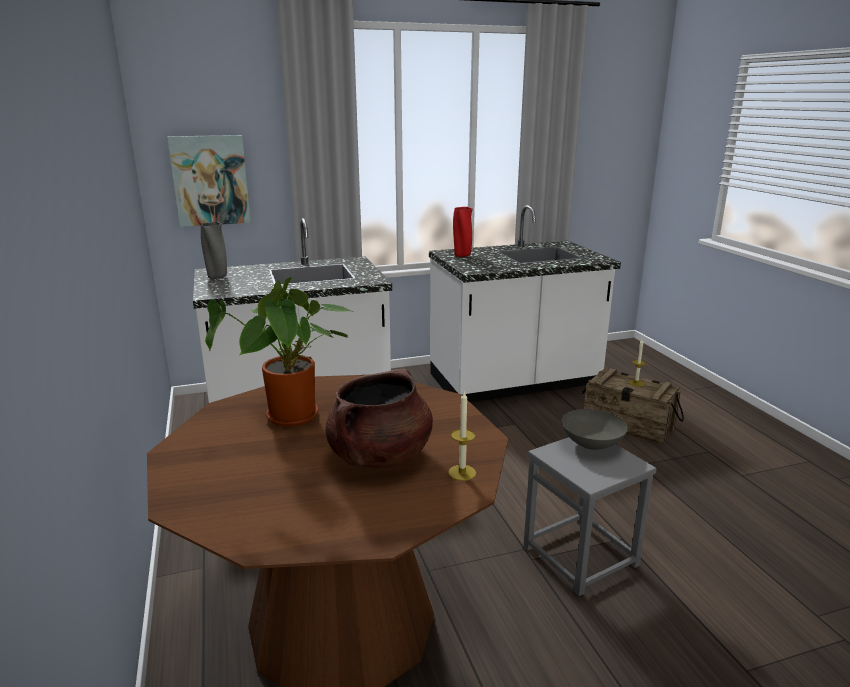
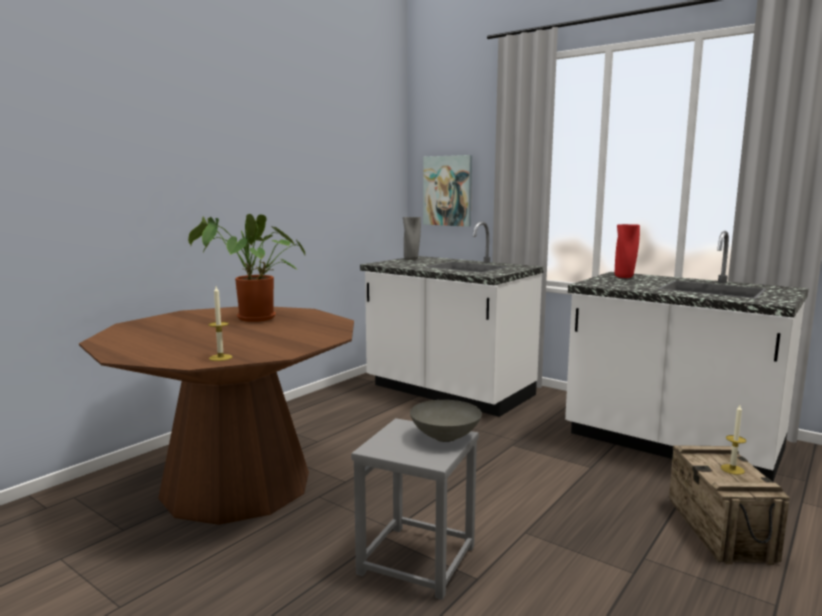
camera: 55 degrees right, 10 degrees down
brown cooking pot [326,369,433,468] -> none

